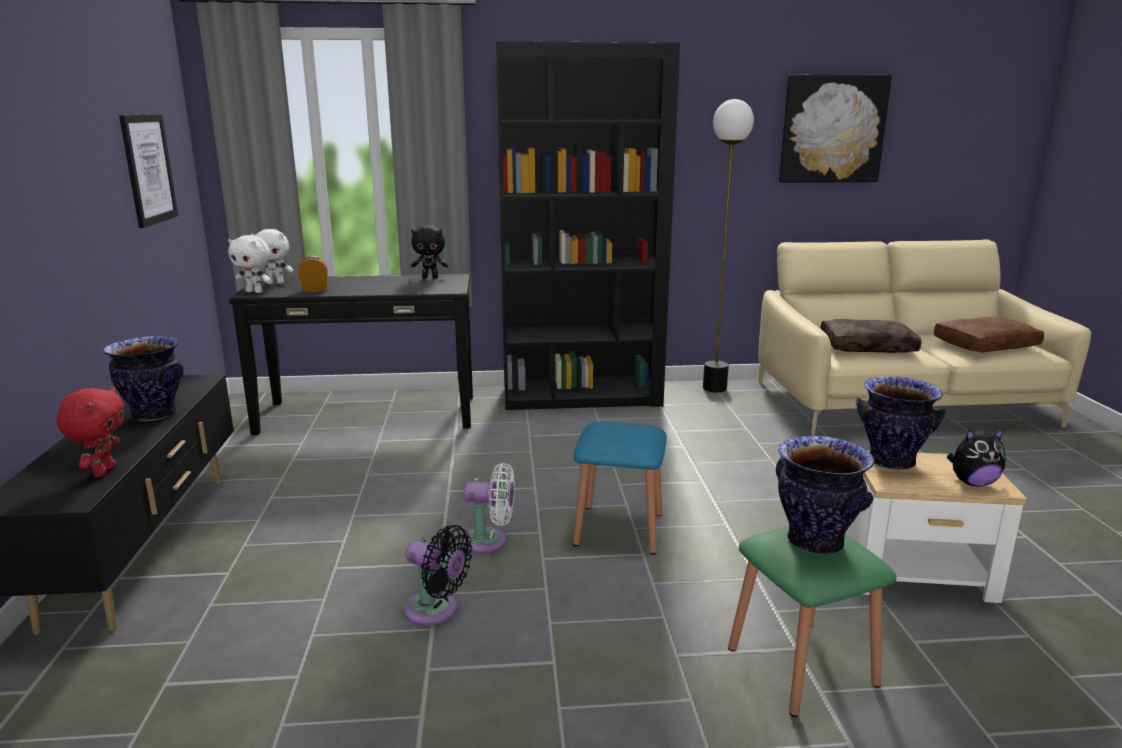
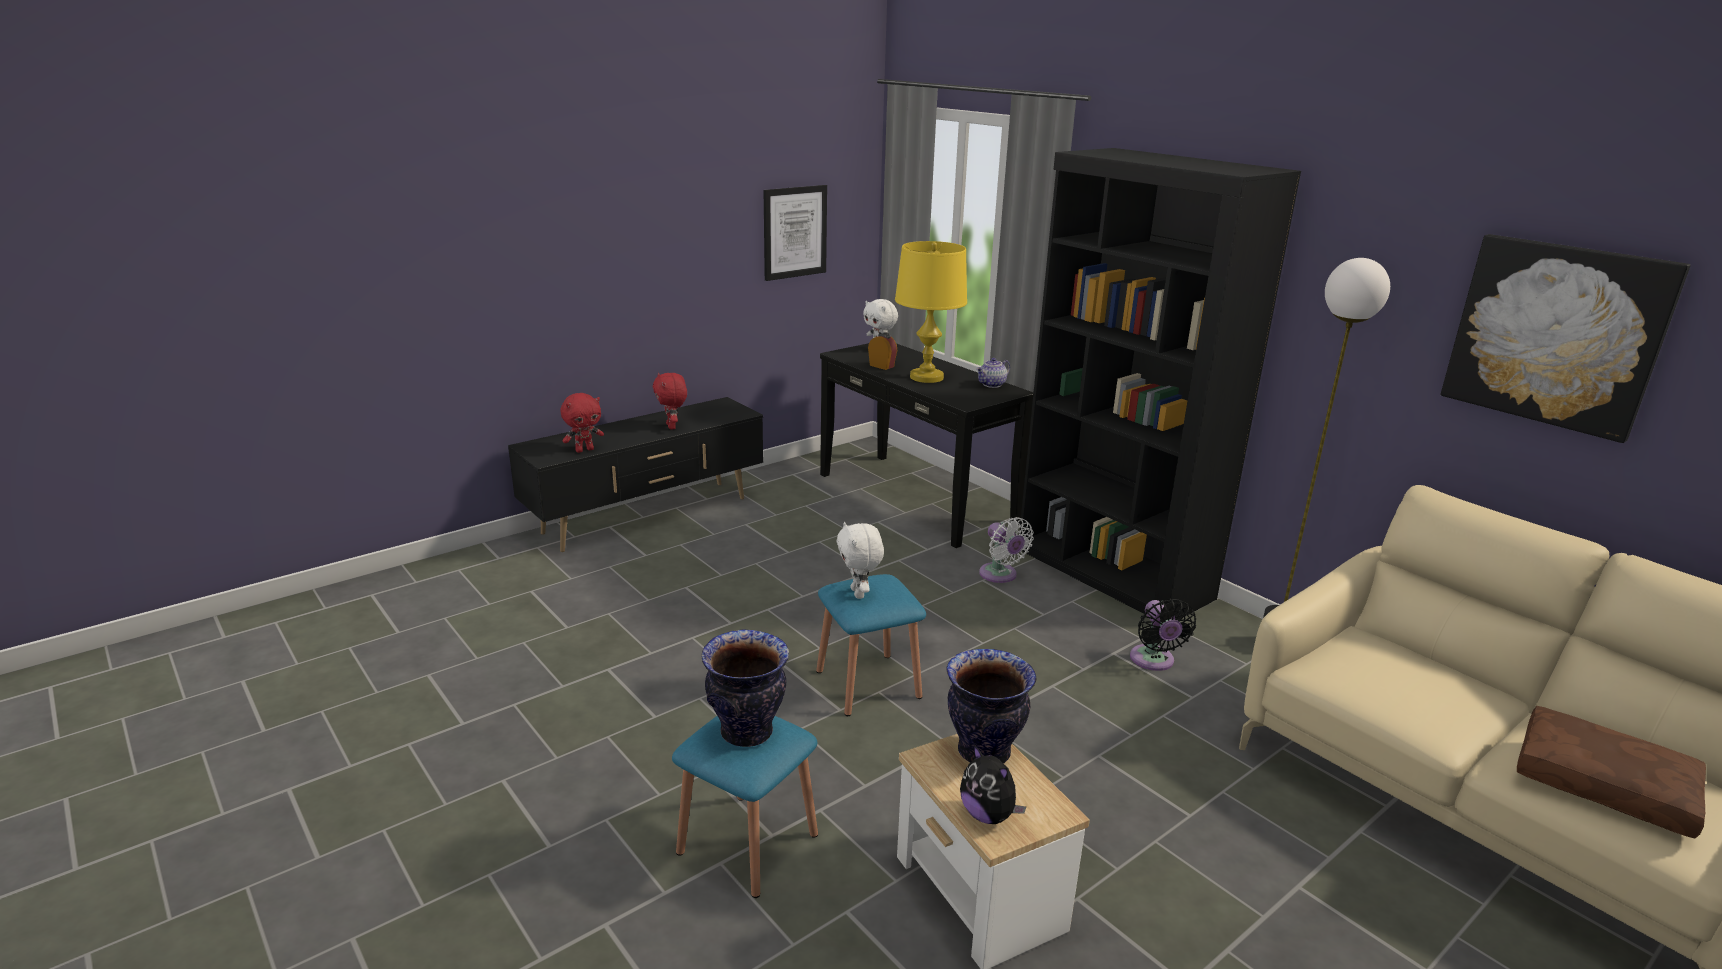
camera: 55 degrees right, 5 degrees up
vase [102,336,184,421] -> red plush toy [653,373,687,430]
white plush toy [228,235,271,293] -> white plush toy moved to [836,522,884,599]
black fan [404,525,472,626] -> black fan moved to [1130,599,1196,671]
black plush toy [411,225,448,278] -> teapot [976,358,1010,388]
white fan [461,463,515,553] -> white fan moved to [979,517,1034,583]
green stool [728,527,897,717] -> blue stool [672,716,818,898]
brown pillow [820,319,922,353] -> none
none -> yellow table lamp [895,241,967,383]

